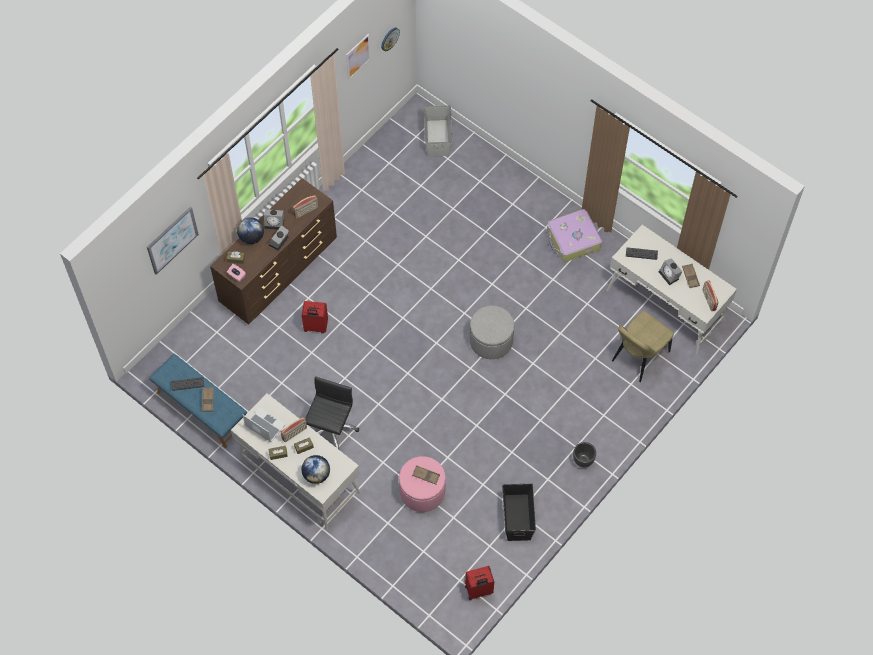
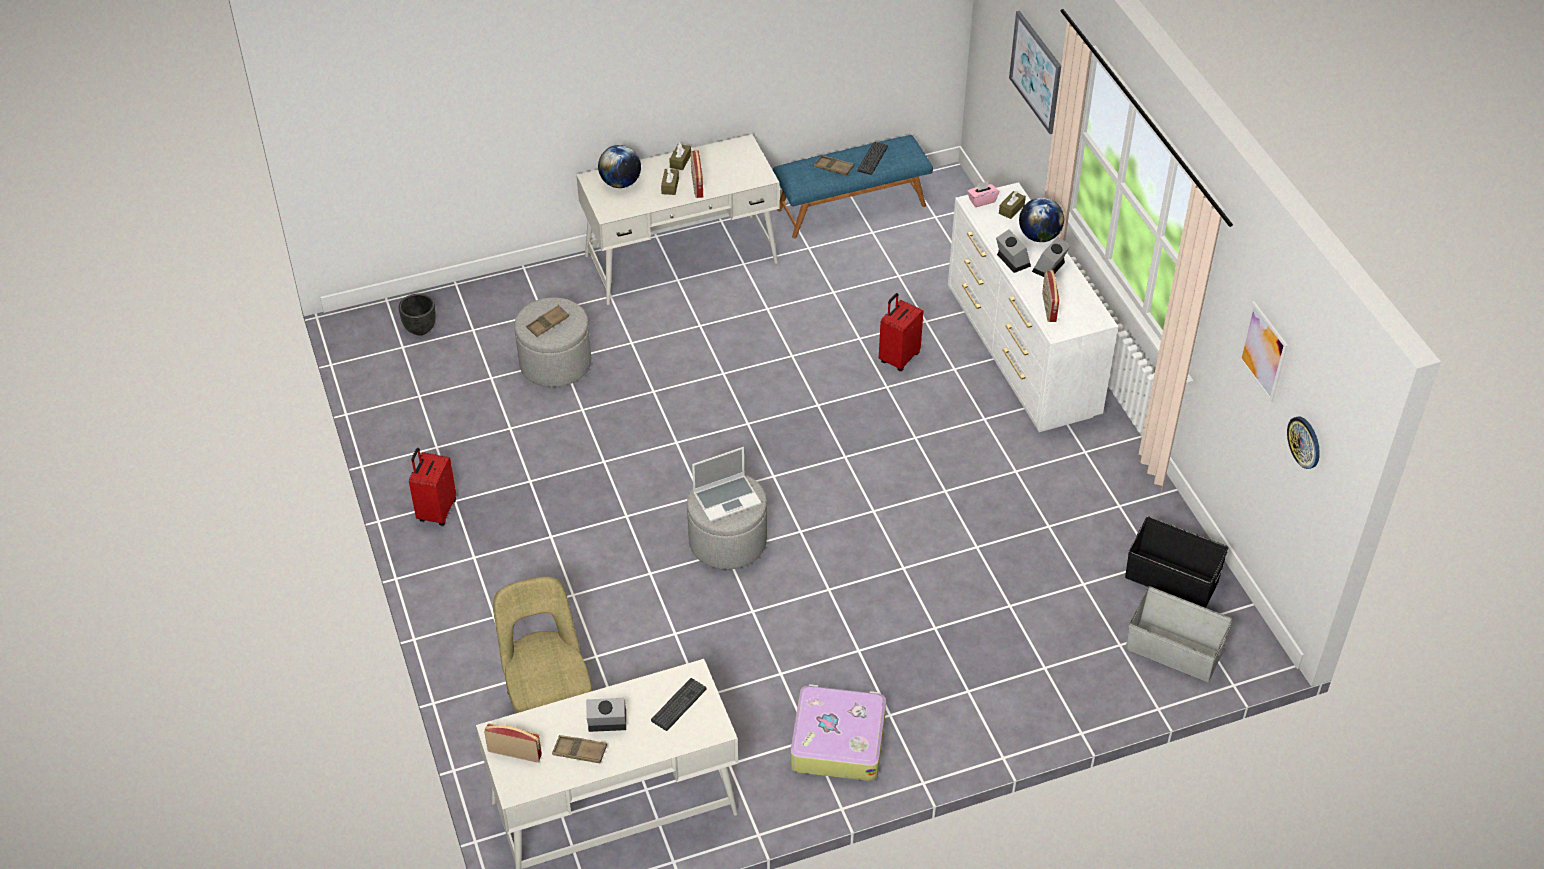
camera: 120 degrees right, 15 degrees down
brown dresser [210,178,337,325] -> white dresser [948,182,1118,432]
laptop [243,407,286,443] -> laptop moved to [692,447,761,522]
black office chair [305,377,359,449] -> none
pink ottoman [399,456,446,512] -> grey ottoman [514,297,591,387]
red suitcase [465,566,494,600] -> red suitcase moved to [409,448,456,525]
black storage box [502,483,536,541] -> black storage box moved to [1125,517,1229,608]
black planter [573,442,596,467] -> black planter moved to [399,293,436,335]

